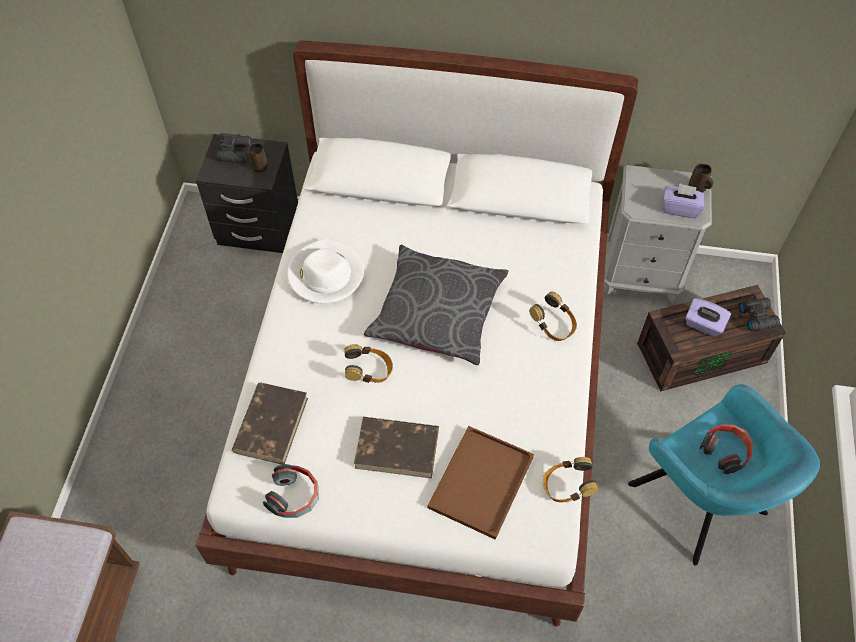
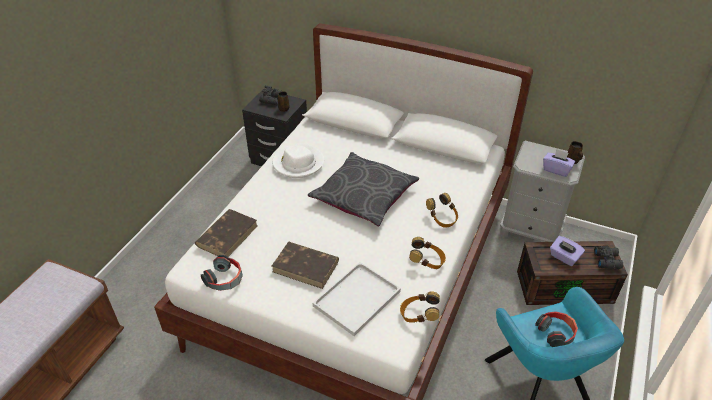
camera: 15 degrees right, 15 degrees down
headphones [344,344,393,383] -> headphones moved to [409,237,446,269]
brown tray [428,426,534,540] -> white tray [313,262,401,336]

